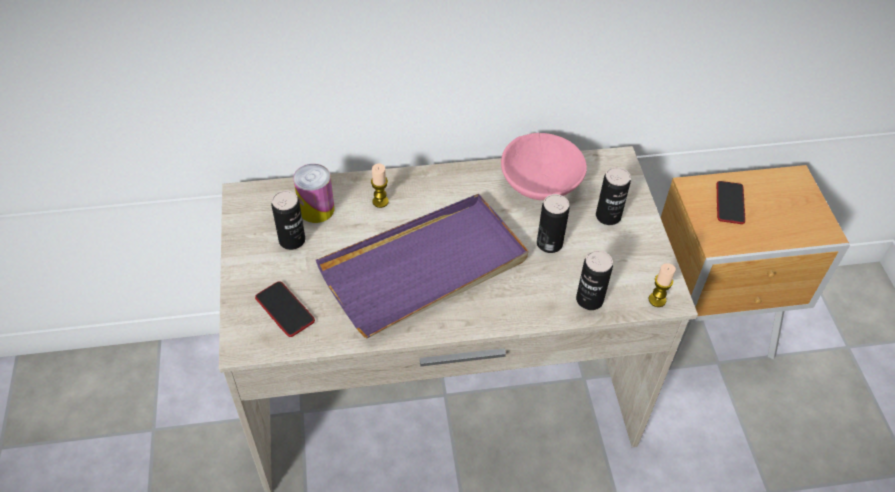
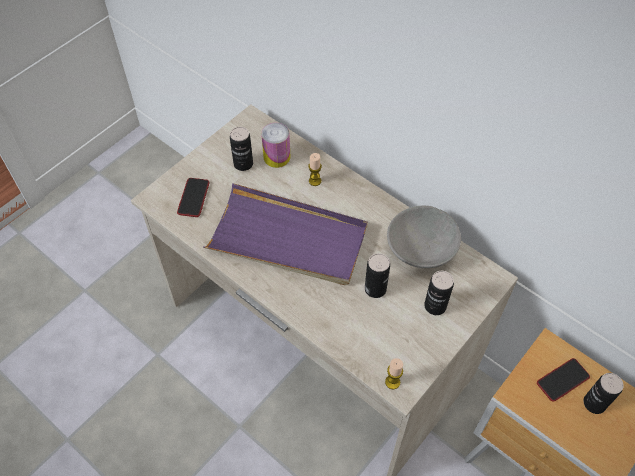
camera: 50 degrees right, 5 degrees up
pink bowl [501,133,587,200] -> grey bowl [387,206,461,268]
can [576,250,613,310] -> can moved to [583,373,624,414]

